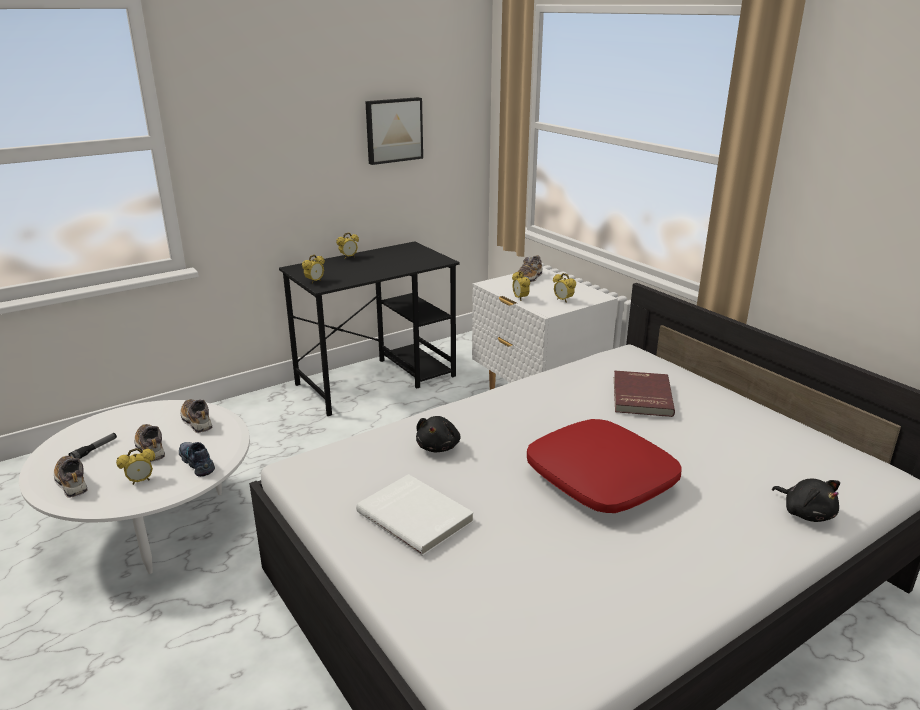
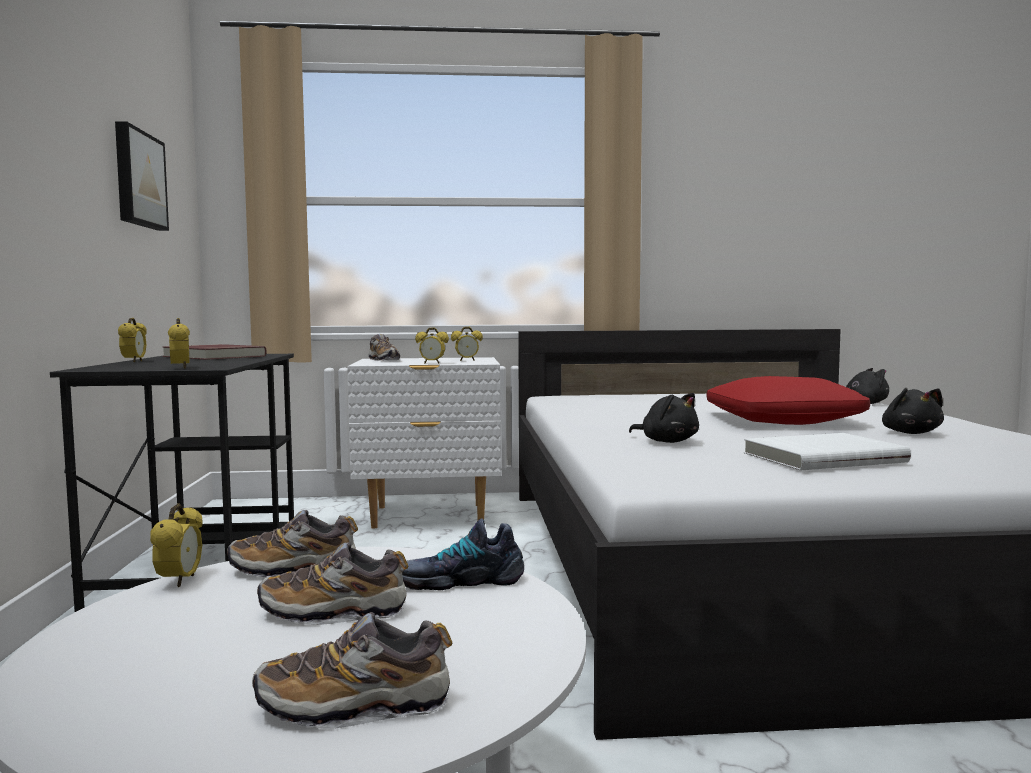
camera: 60 degrees left, 20 degrees down
flashlight [69,433,117,459] -> none
alarm clock [116,448,155,485] -> alarm clock moved to [150,503,203,587]
red book [614,370,675,417] -> red book moved to [163,344,267,360]
none -> black plush toy [882,388,944,434]

